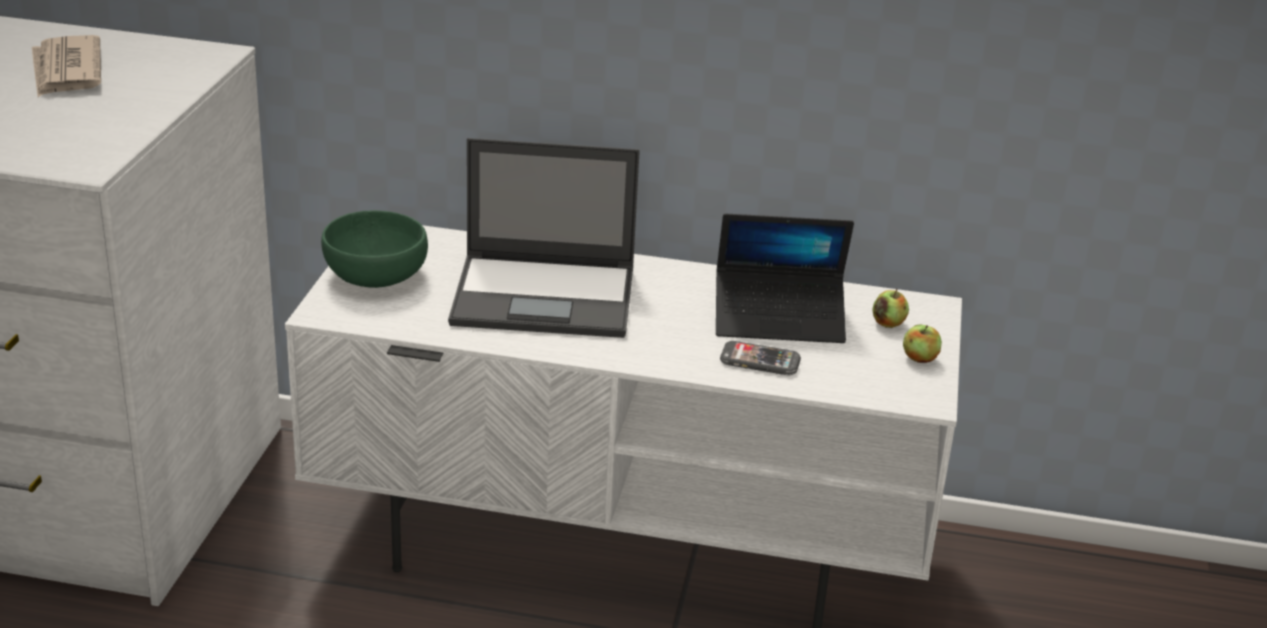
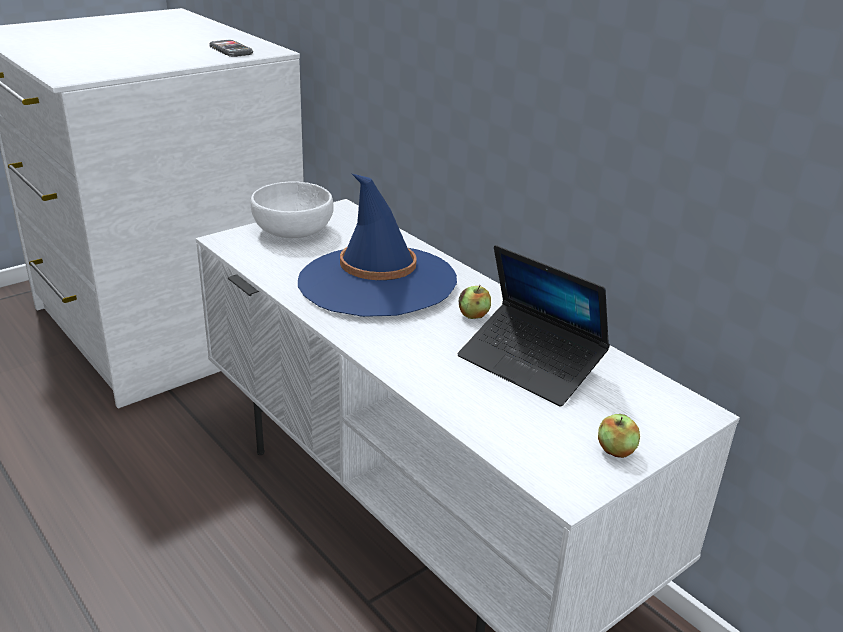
camera: 40 degrees right, 0 degrees up
newspaper [32,35,101,97] -> none
green bowl [321,210,428,288] -> white bowl [251,181,334,238]
laptop [448,138,640,338] -> blue hat [298,174,457,317]
phone [720,341,801,376] -> phone moved to [209,40,253,57]
apple [872,288,909,328] -> apple moved to [459,285,491,319]

